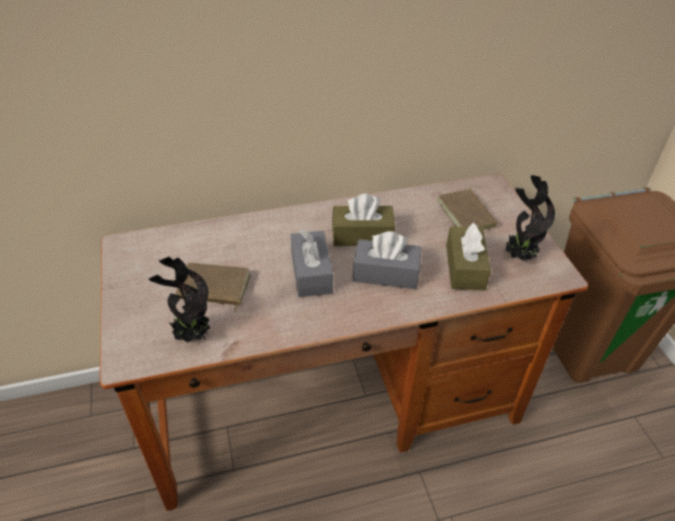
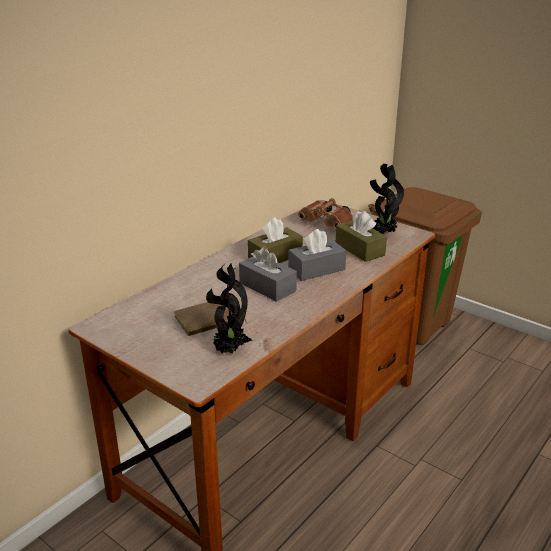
camera: 35 degrees left, 15 degrees down
brown book [437,186,498,230] -> brown binoculars [298,198,353,230]

